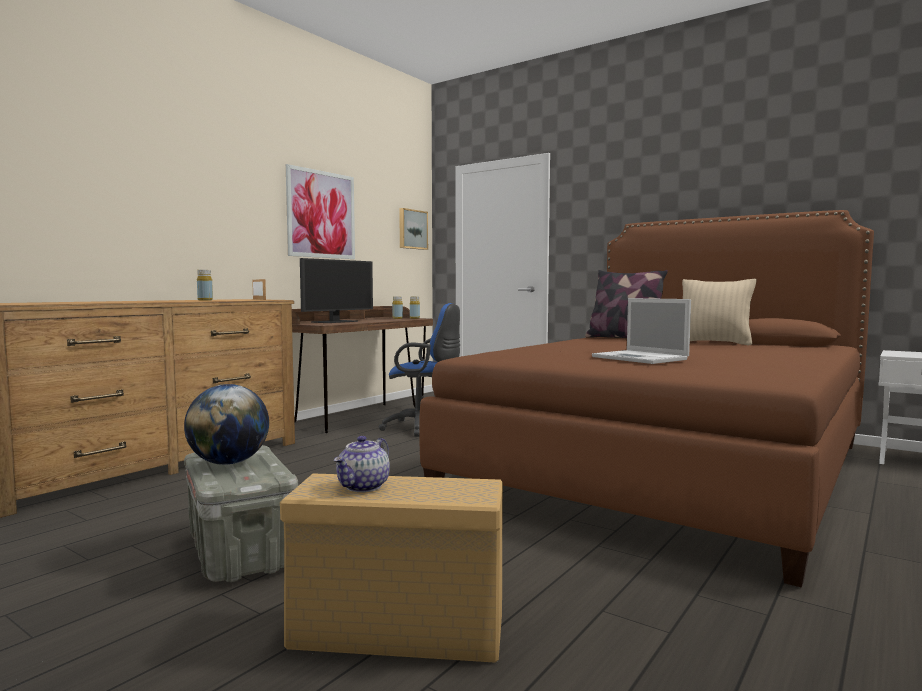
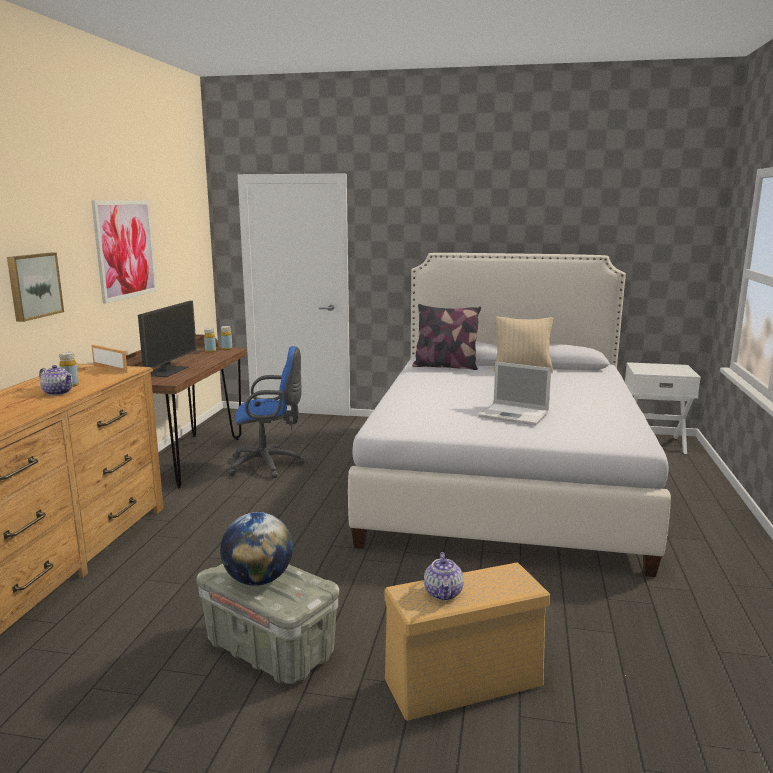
camera: 25 degrees left, 10 degrees up
picture [399,208,428,250] -> picture moved to [7,253,64,322]
brown bed [419,210,874,588] -> white bed [348,253,671,577]
none -> teapot [39,365,73,396]

